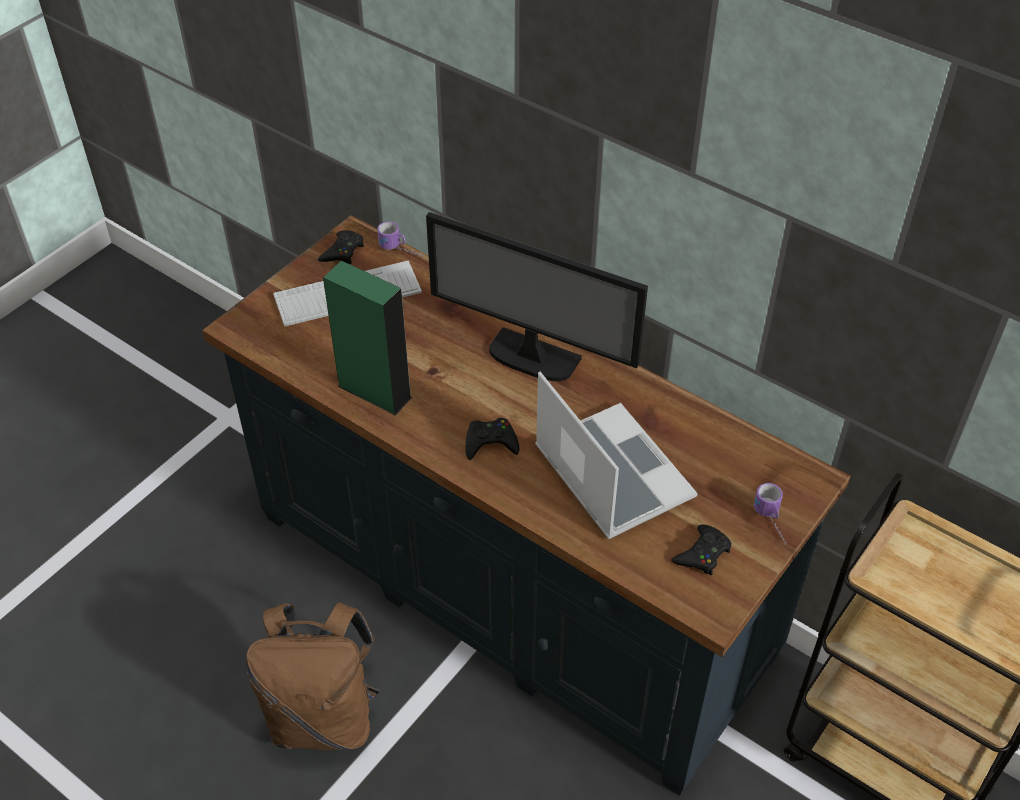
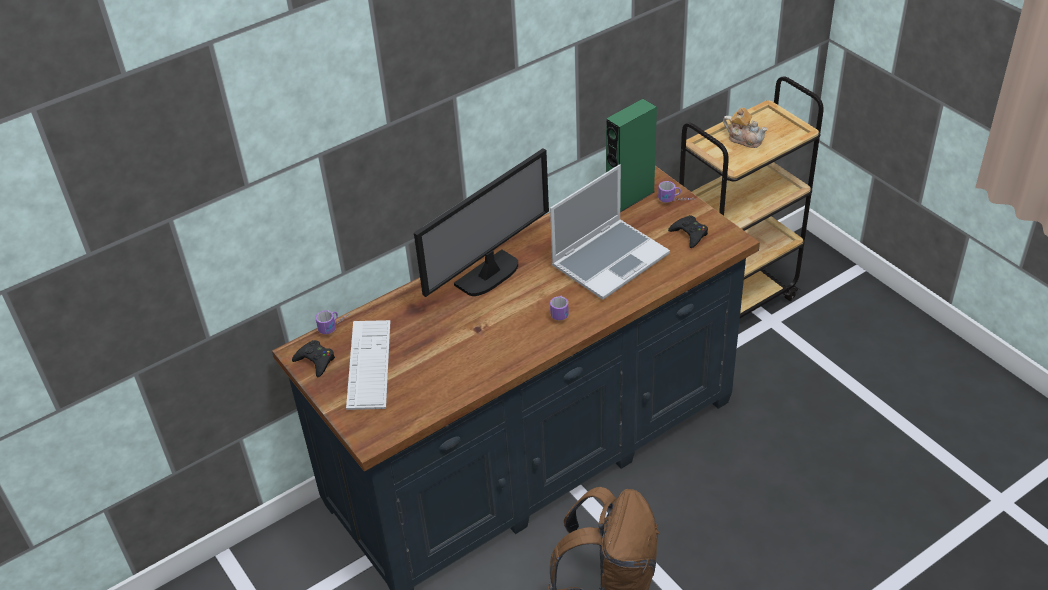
camera: 70 degrees left, 5 degrees down
green speaker [323,261,412,415] -> green speaker moved to [606,99,657,212]
black game controller [465,418,519,460] -> mug [550,295,569,320]
laptop [535,372,698,539] -> laptop turned 150 degrees clockwise [550,164,670,300]
none -> teapot [723,108,768,148]

